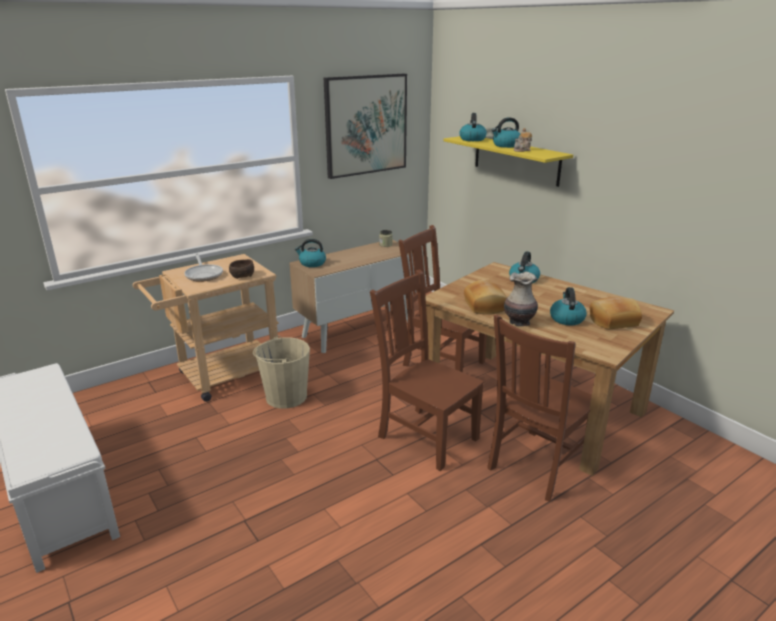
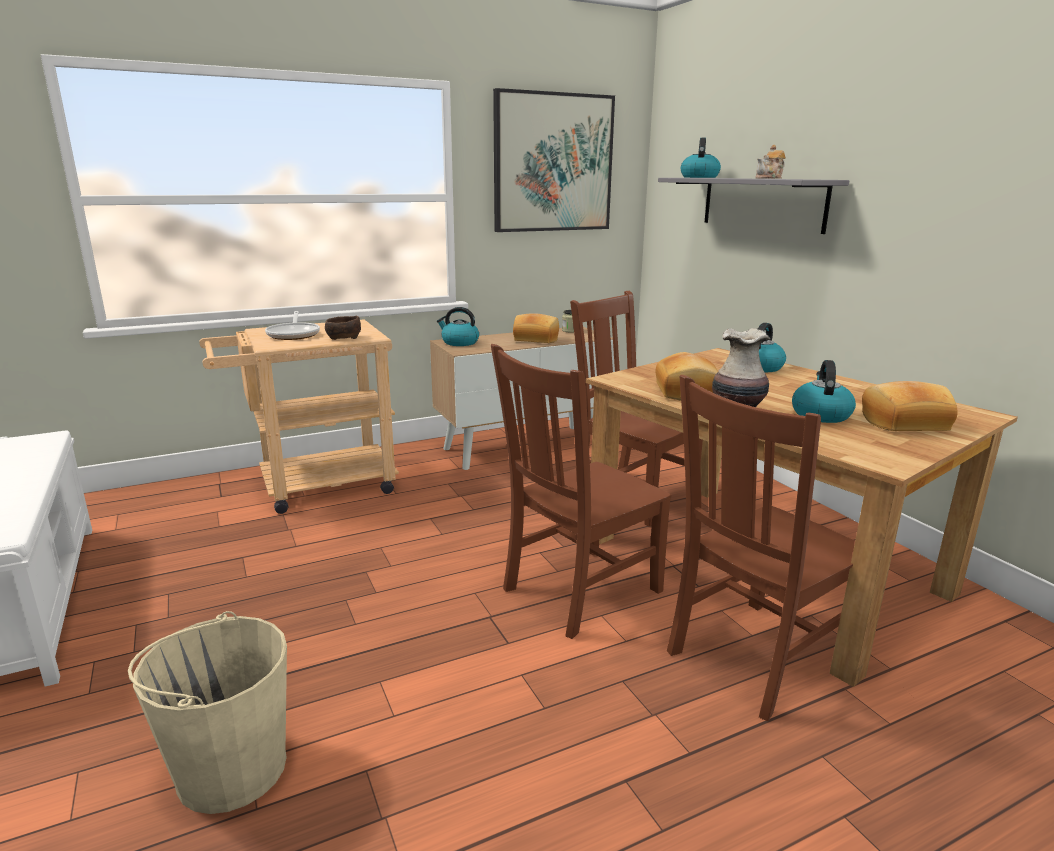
camera: 10 degrees right, 5 degrees down
beige bucket [253,336,310,409] -> beige bucket moved to [128,611,287,814]
brown chair [370,269,484,471] -> brown chair turned 90 degrees counterclockwise [491,344,671,639]
yellow shelf [444,136,573,187] -> grey shelf [658,178,849,234]
kettle [492,117,520,148] -> none
none -> bread [513,313,559,343]

